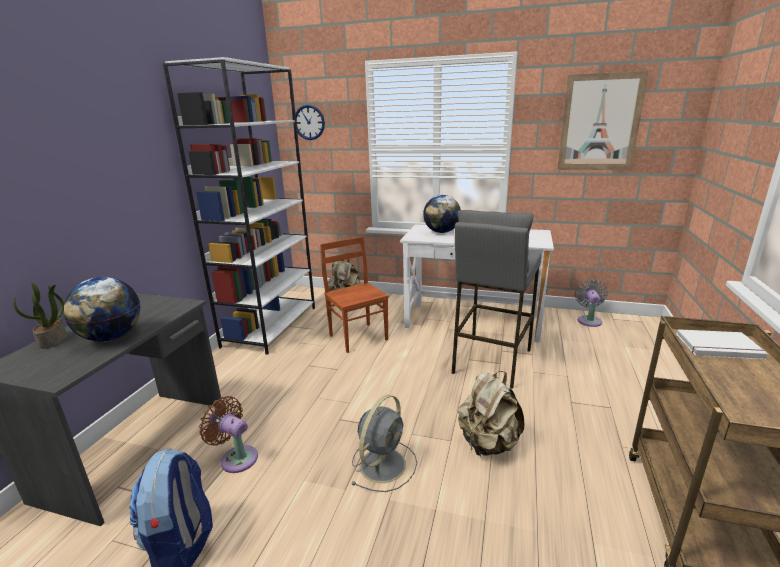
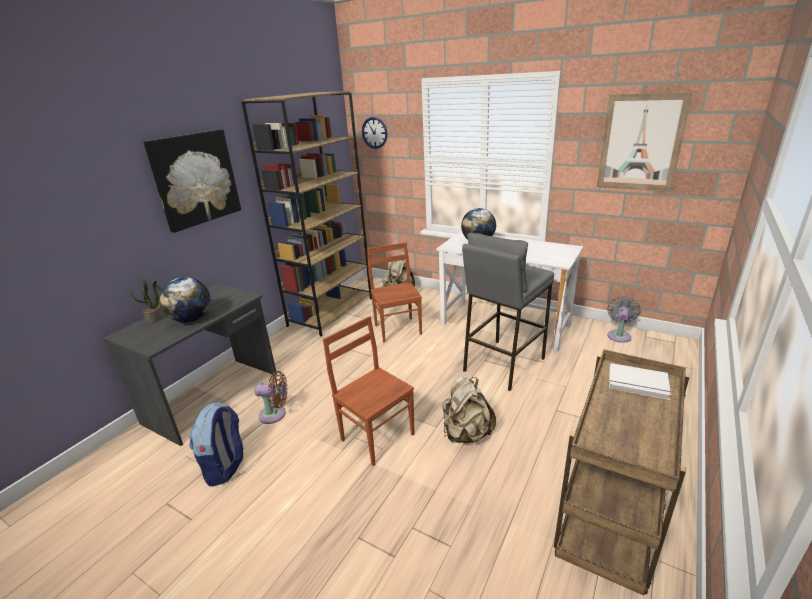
camera: 15 degrees right, 5 degrees up
white bookcase [163,57,315,355] -> brown bookcase [241,91,372,336]
brown fan [199,396,258,473] -> brown fan turned 135 degrees clockwise [255,371,287,424]
grey fan [351,395,417,492] -> brown chair [323,316,415,466]
none -> picture [144,130,241,233]

